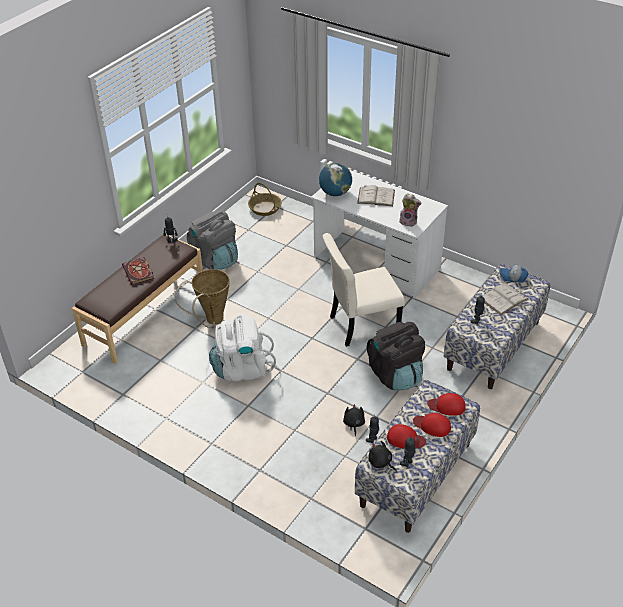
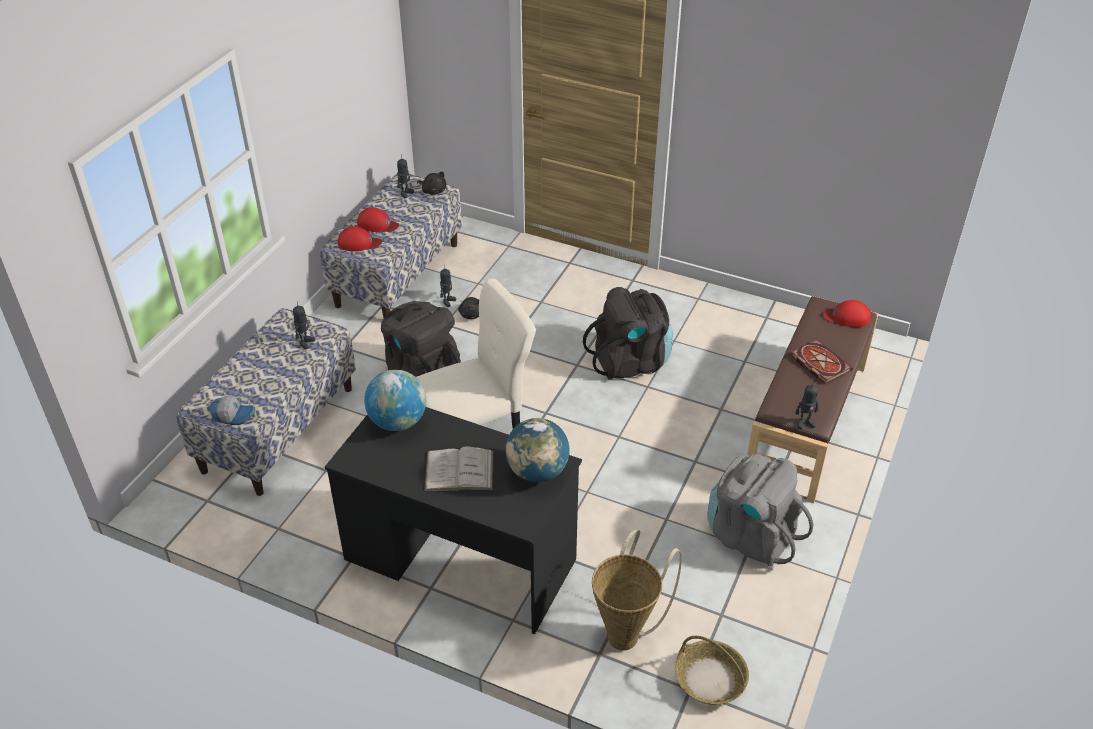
camera: 170 degrees right, 0 degrees up
basket [174,269,230,328] -> basket moved to [592,529,682,650]
white backpack [209,314,276,382] -> black backpack [583,287,673,380]
white desk [311,170,448,299] -> black desk [325,407,582,635]
red cap [387,424,426,449] -> red cap moved to [822,300,871,327]
plush toy [399,193,422,227] -> globe [364,370,426,431]
white book [483,283,528,315] -> none

